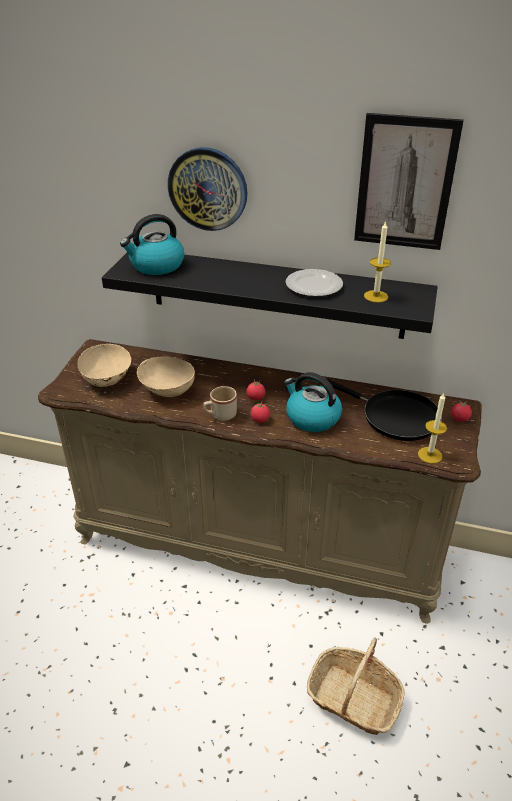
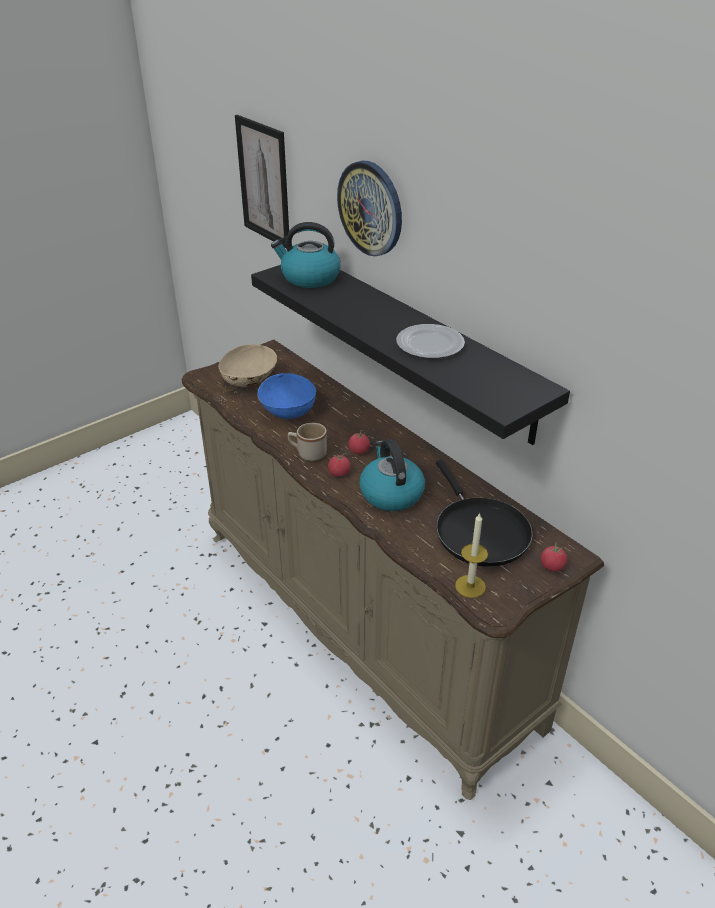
camera: 35 degrees right, 0 degrees up
beige bowl [137,357,195,397] -> blue bowl [257,373,316,419]
basket [307,637,404,735] -> none
picture [354,113,464,250] -> picture moved to [235,115,289,248]
candle [364,221,391,303] -> none

